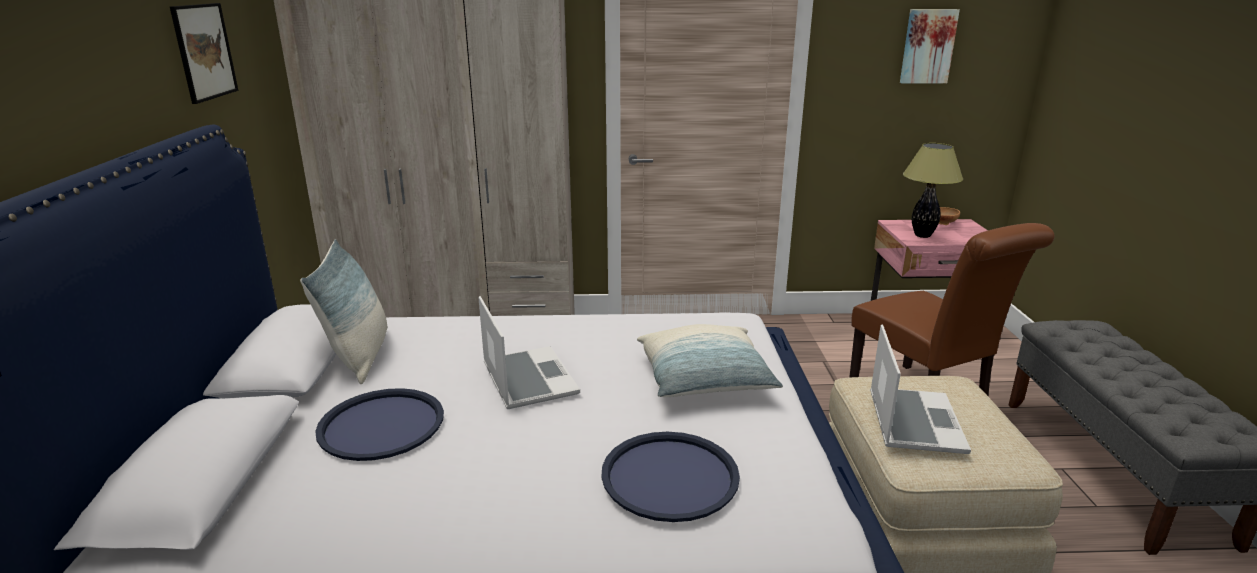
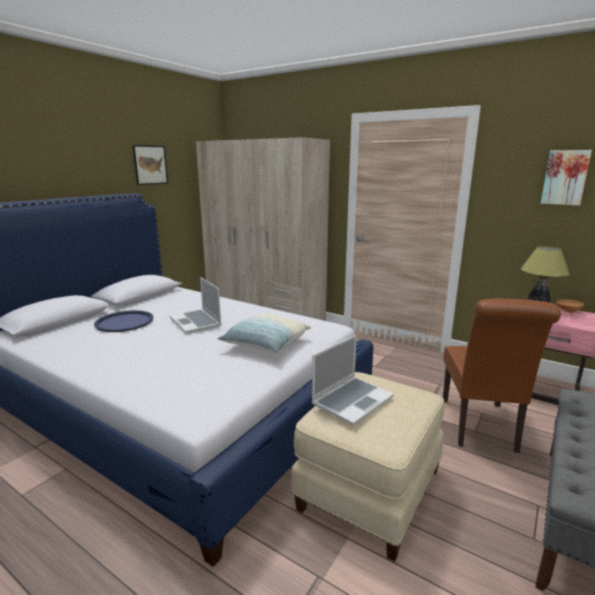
camera: 35 degrees right, 5 degrees down
pillow [300,239,387,384] -> none
laptop [479,296,580,409] -> laptop turned 135 degrees clockwise [170,277,222,334]
blue tray [601,432,740,522] -> none

